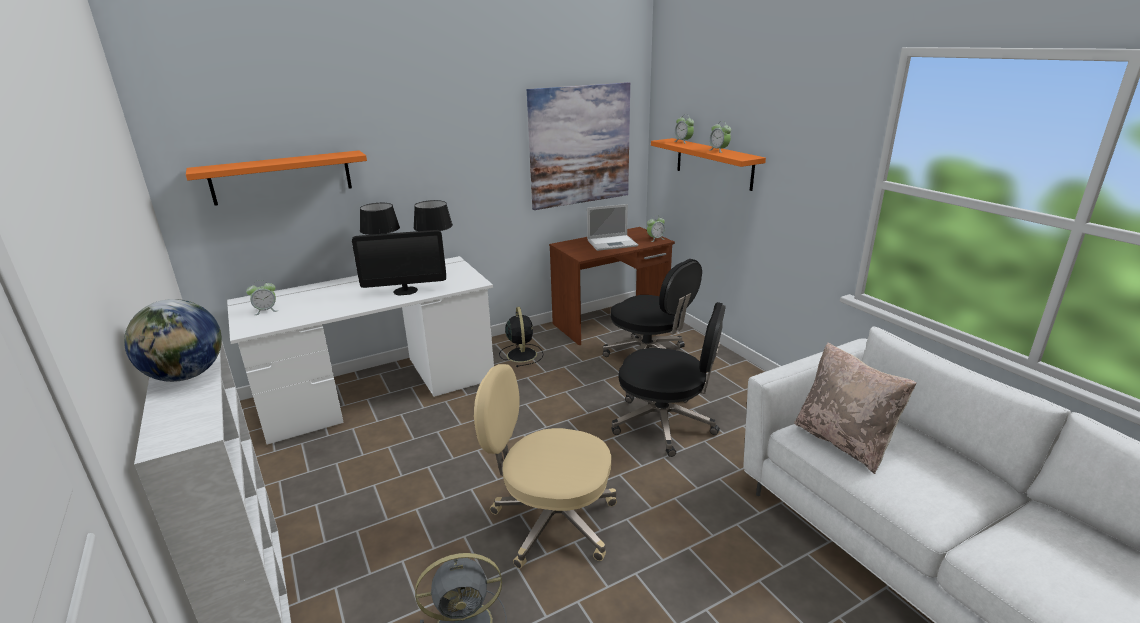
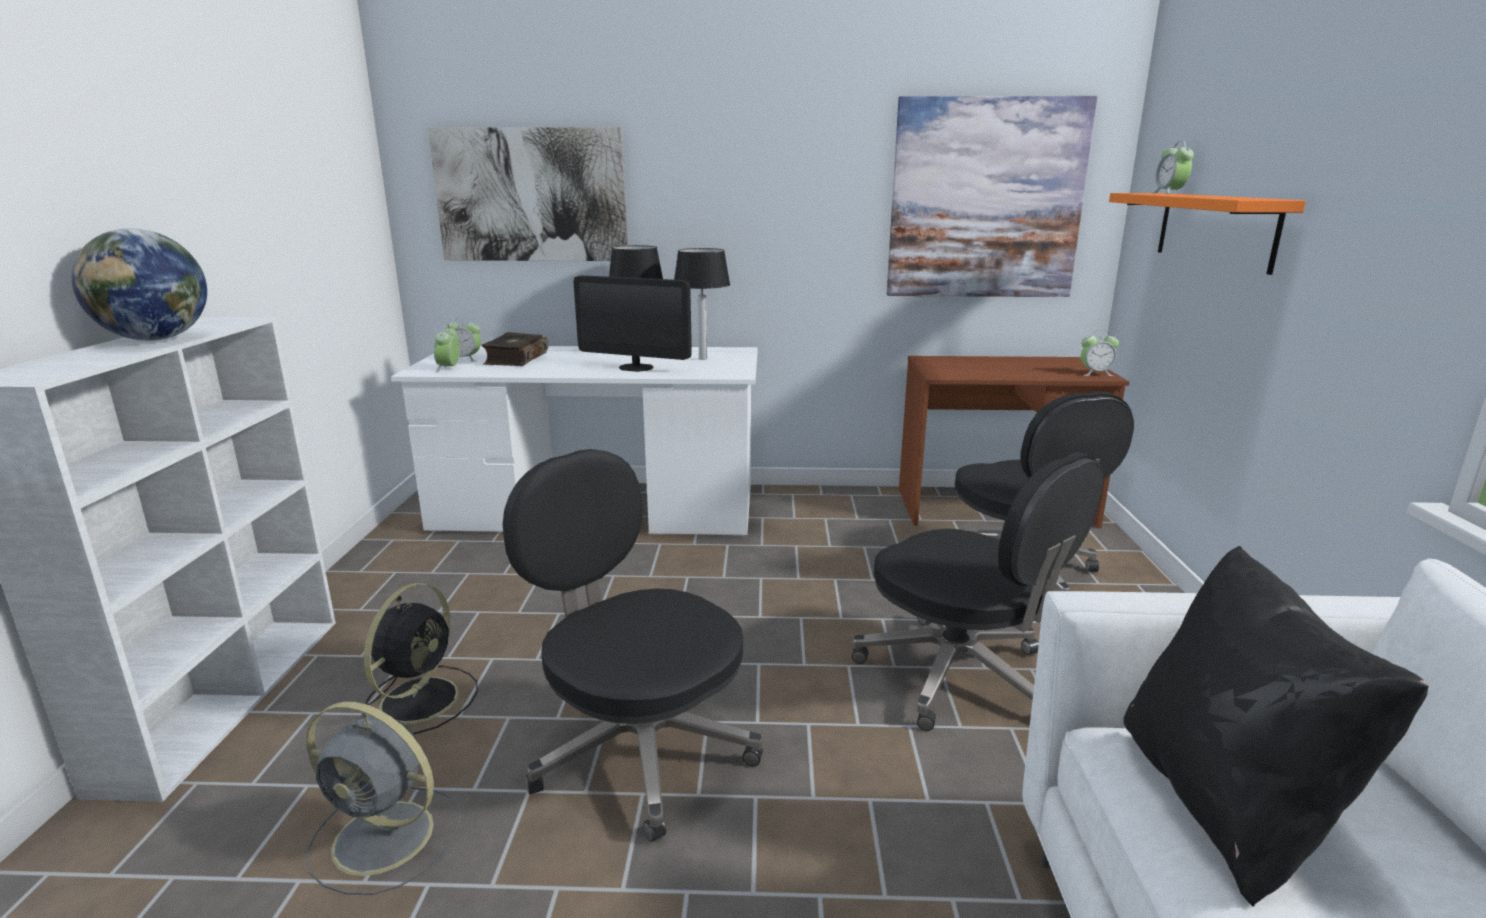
camera: 30 degrees right, 5 degrees down
orange shelf [186,150,367,206] -> picture [428,127,628,261]
beige office chair [474,364,617,569] -> black office chair [503,449,763,842]
black fan [499,307,544,367] -> black fan moved to [364,583,478,734]
laptop [587,204,638,251] -> none
alarm clock [710,121,731,153] -> alarm clock moved to [434,324,459,373]
beige pillow [794,342,917,474] -> black pillow [1123,546,1429,907]
none -> book [481,332,548,366]

